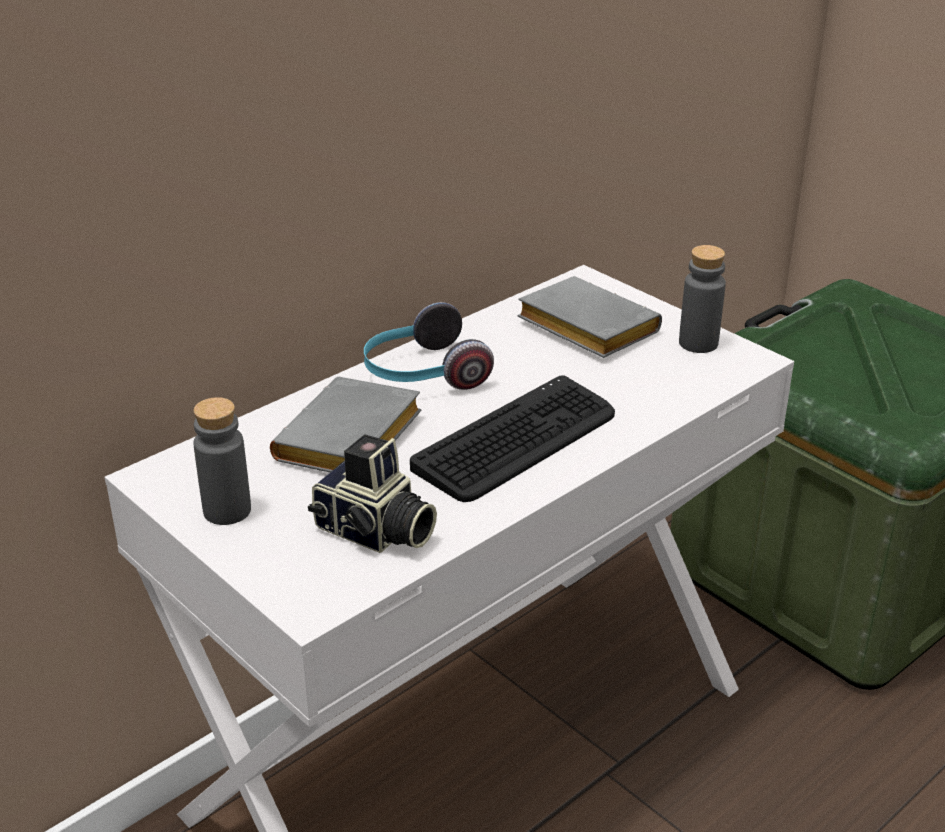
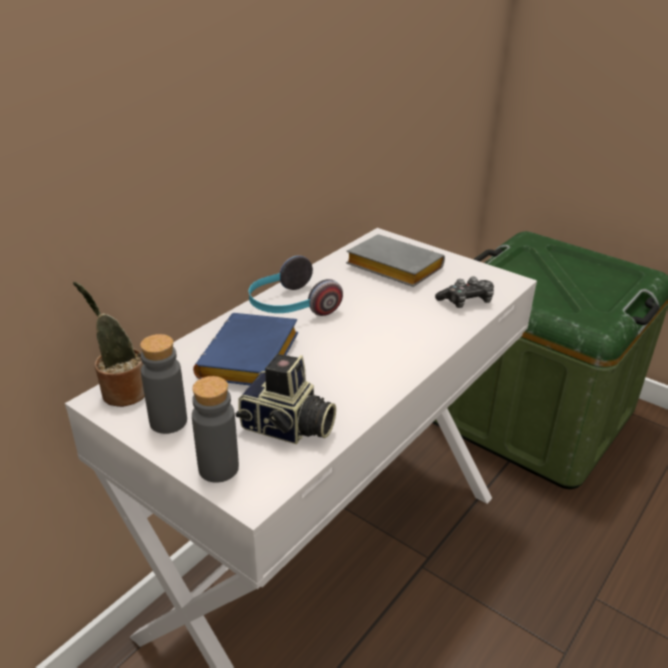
camera: 10 degrees left, 0 degrees up
grey book [270,377,422,472] -> blue book [193,313,298,385]
keyboard [410,375,615,502] -> none
grey bottle [679,245,726,353] -> grey bottle moved to [192,376,239,483]
none -> potted plant [73,282,145,407]
none -> game controller [435,277,494,308]

